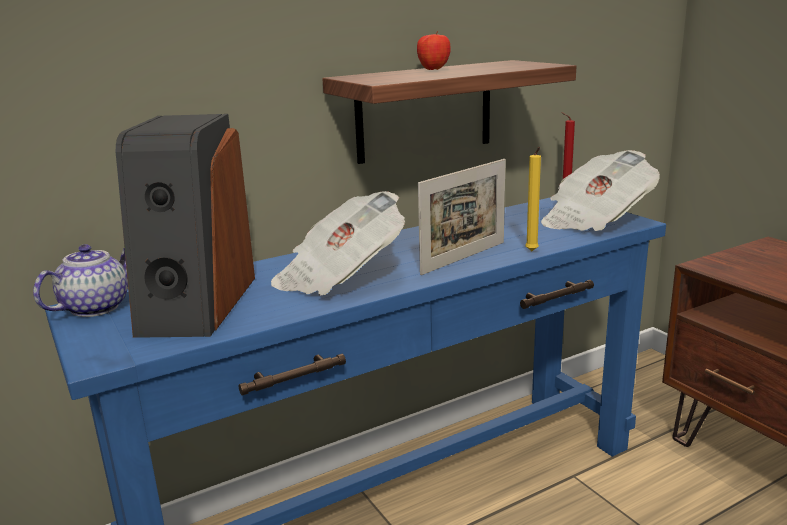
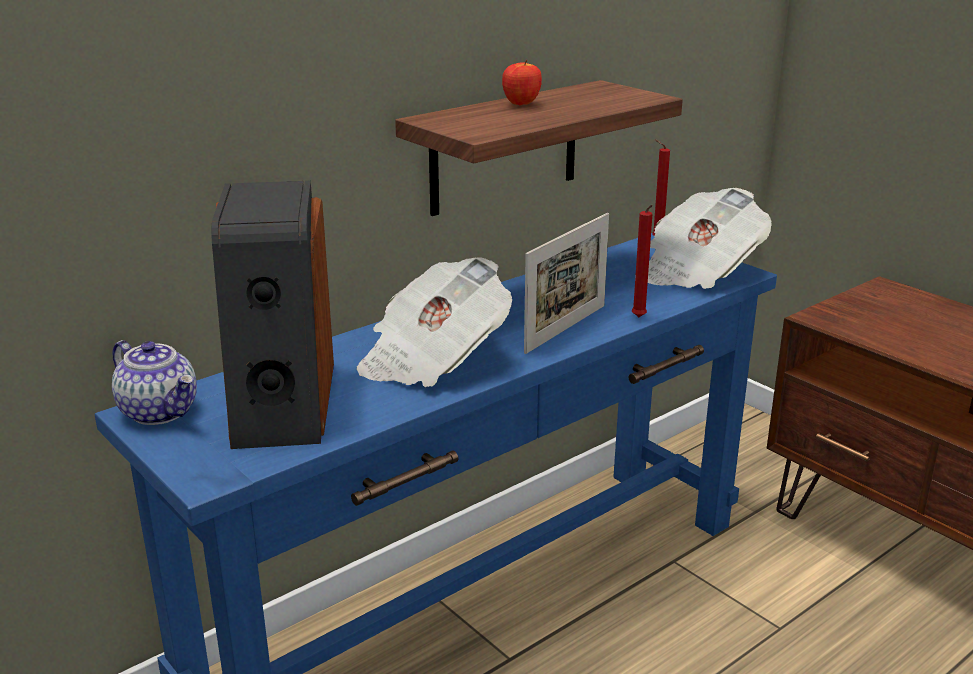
camera: 10 degrees left, 5 degrees up
teapot [33,244,128,317] -> teapot turned 105 degrees clockwise [112,340,197,425]
yellow candle [525,147,541,251] -> red candle [632,205,653,317]

